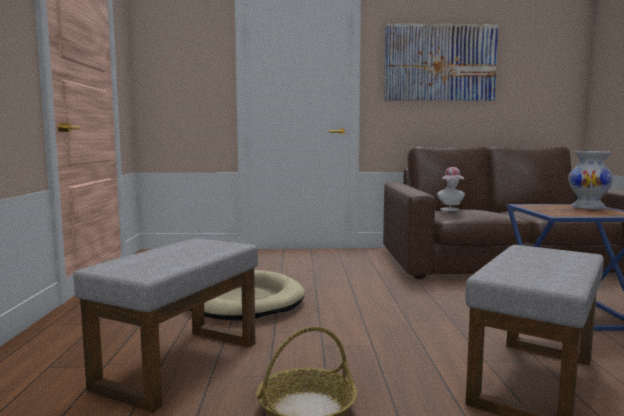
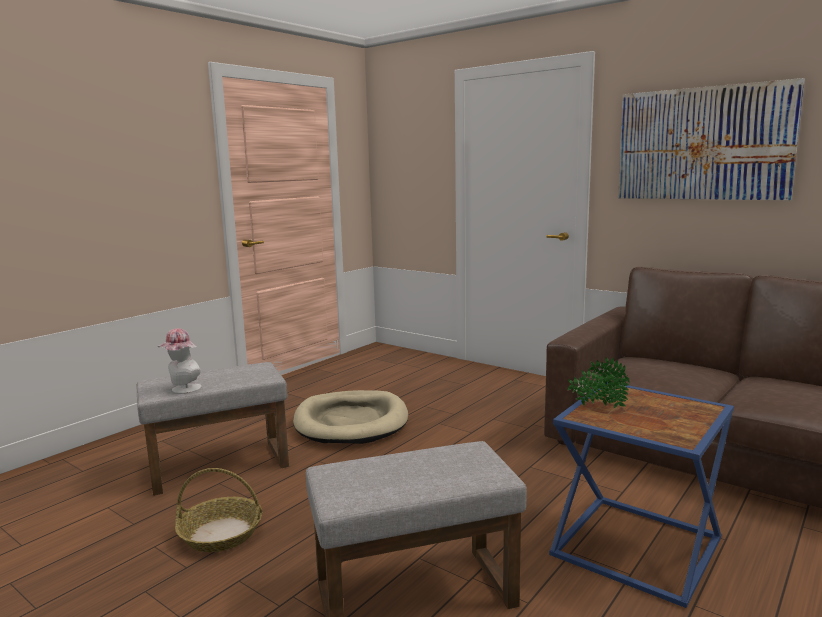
camera: 40 degrees right, 5 degrees up
hat [437,167,465,211] -> hat moved to [158,328,201,394]
white vase [568,151,614,209] -> none
none -> potted plant [568,357,630,408]

